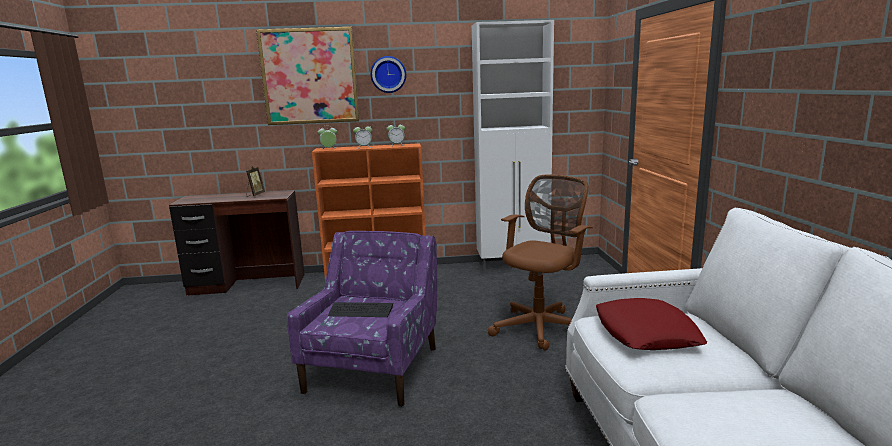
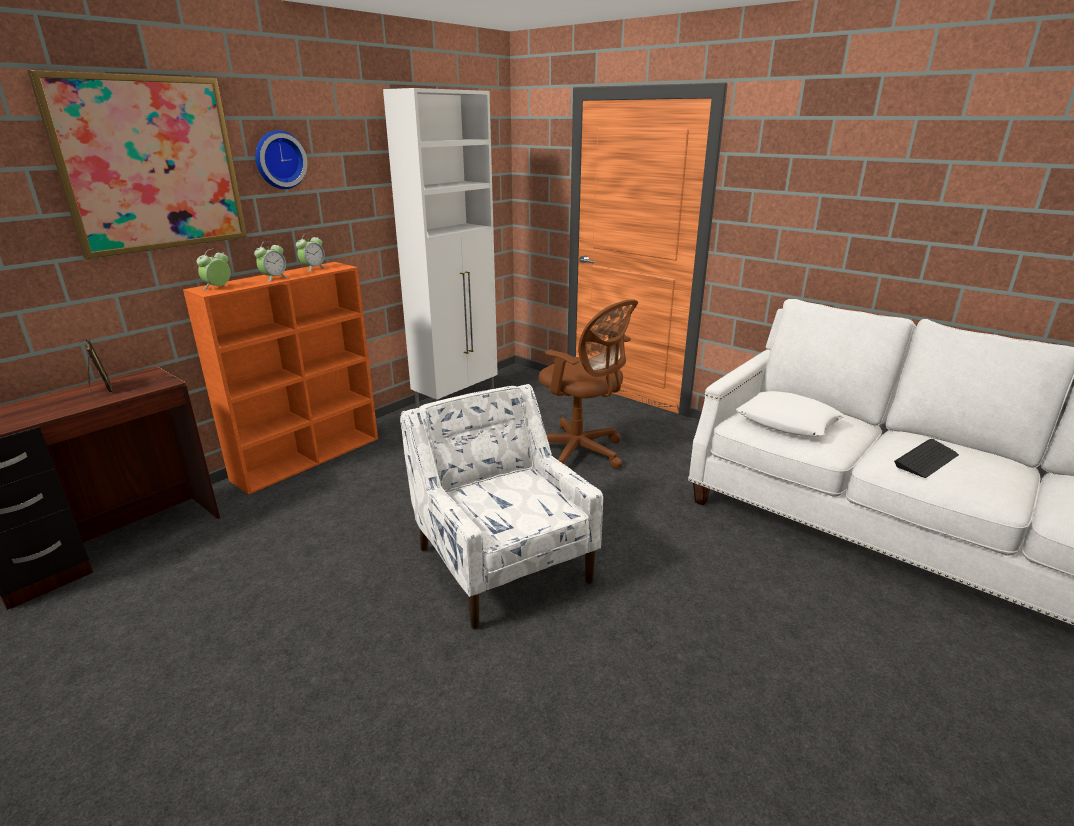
camera: 45 degrees left, 10 degrees up
purple armchair [287,231,437,407] -> white armchair [400,384,603,629]
keyboard [328,302,393,317] -> keyboard moved to [894,439,959,478]
brown office chair [488,174,593,351] -> brown office chair turned 135 degrees clockwise [539,299,638,469]
red pillow [596,298,707,350] -> white pillow [736,391,844,436]

